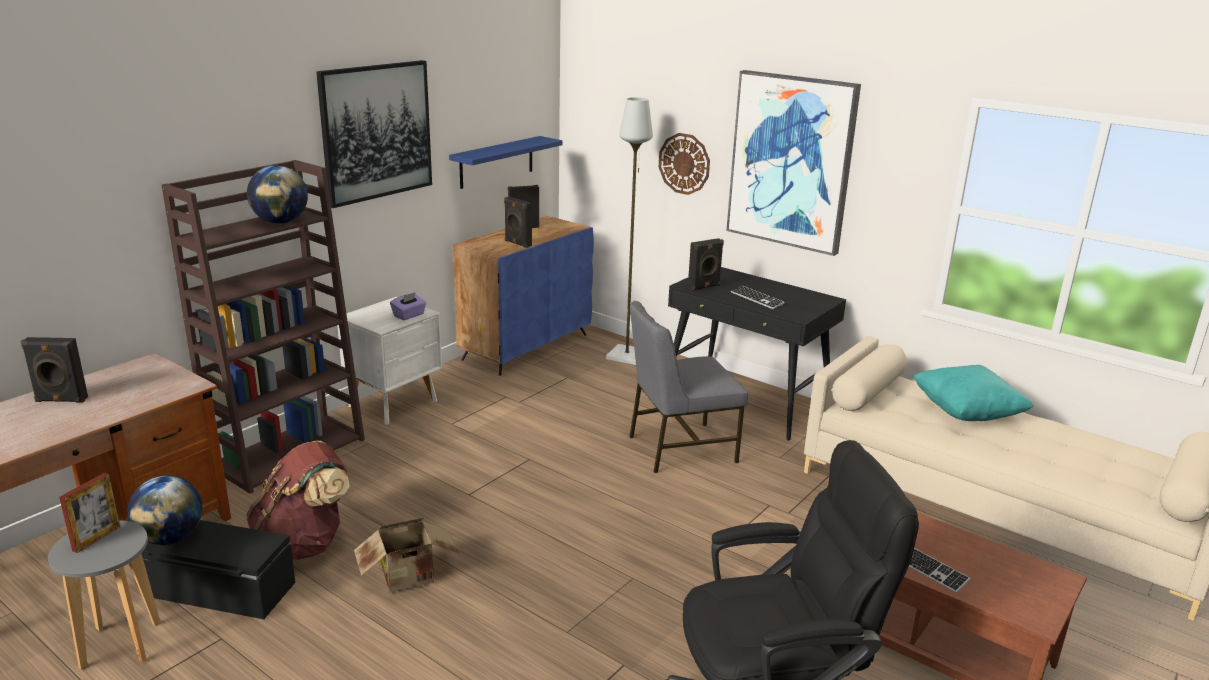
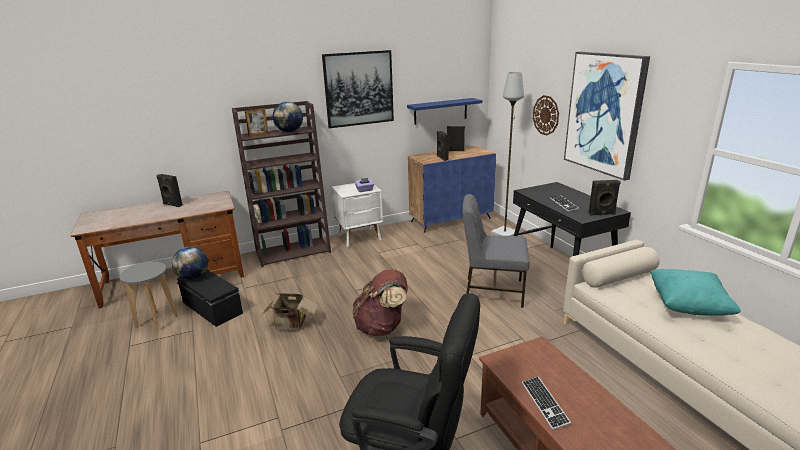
camera: 30 degrees right, 0 degrees up
picture frame [59,473,120,553] -> picture frame moved to [245,108,268,137]
brown backpack [246,441,350,560] -> brown backpack moved to [352,269,408,336]
black speaker [688,238,724,291] -> black speaker moved to [589,180,621,215]

